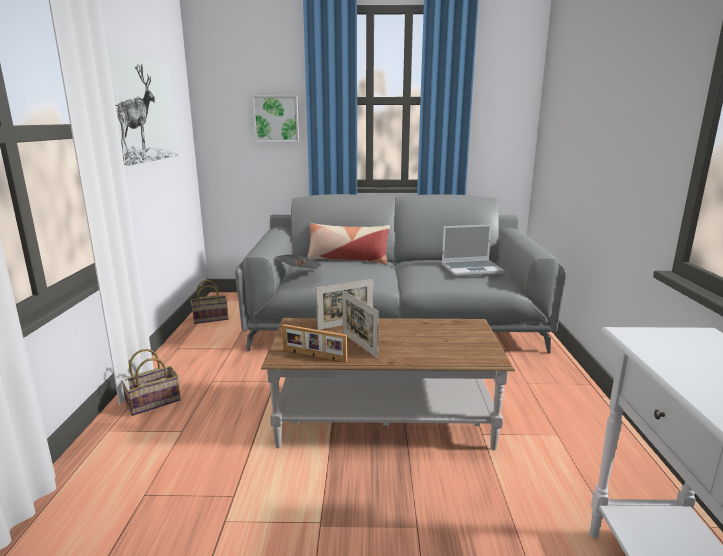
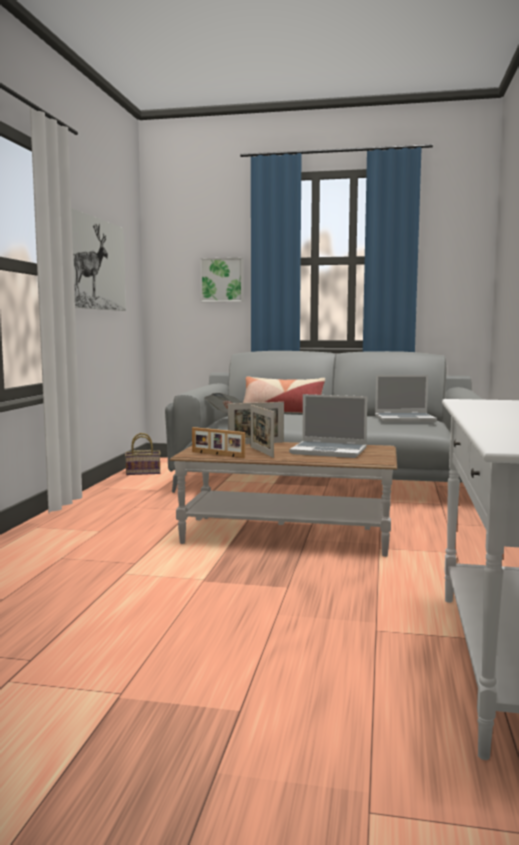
camera: 10 degrees right, 10 degrees down
basket [121,349,181,416] -> none
none -> laptop [289,394,367,458]

